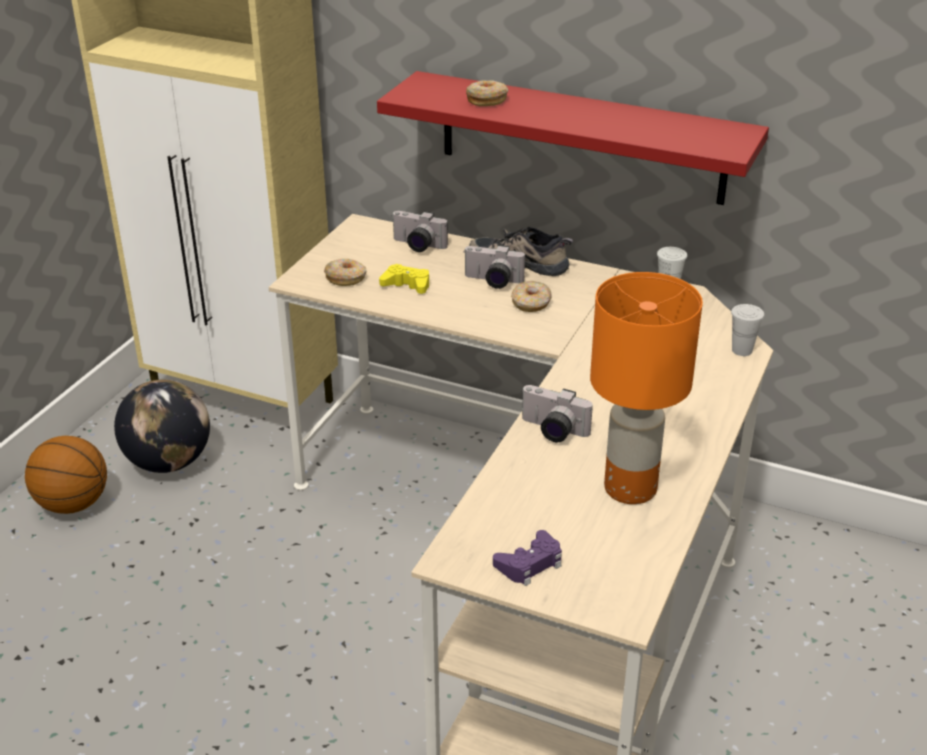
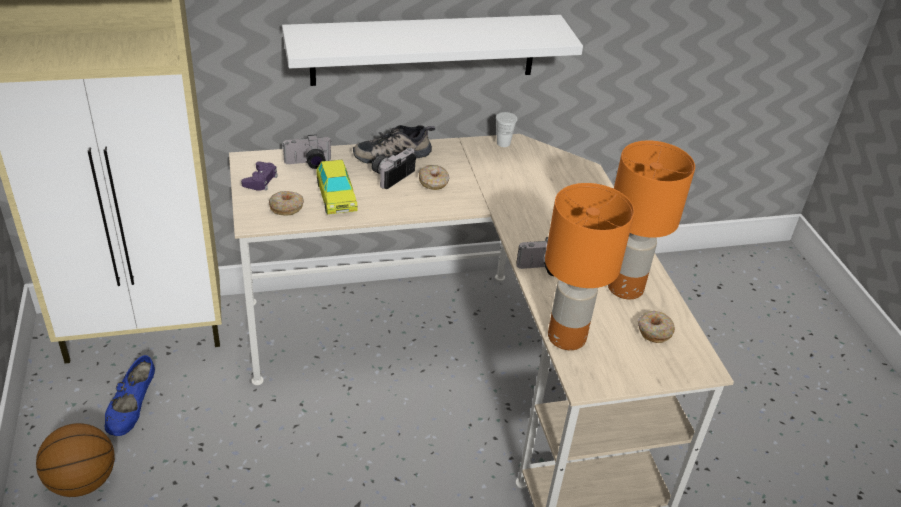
camera: 40 degrees left, 5 degrees up
globe [114,380,210,473] -> blue shoe [105,355,155,436]
red shelf [377,71,769,205] -> white shelf [282,15,583,86]
yellow game controller [379,264,429,294] -> toy car [316,160,358,214]
camera [464,245,526,289] -> camera turned 150 degrees clockwise [372,148,416,189]
donut [466,80,508,106] -> donut moved to [638,311,675,343]
purple game controller [493,530,562,586] -> purple game controller moved to [241,161,278,191]
white cup [731,304,764,356] -> none
none -> orange table lamp [545,183,634,350]

